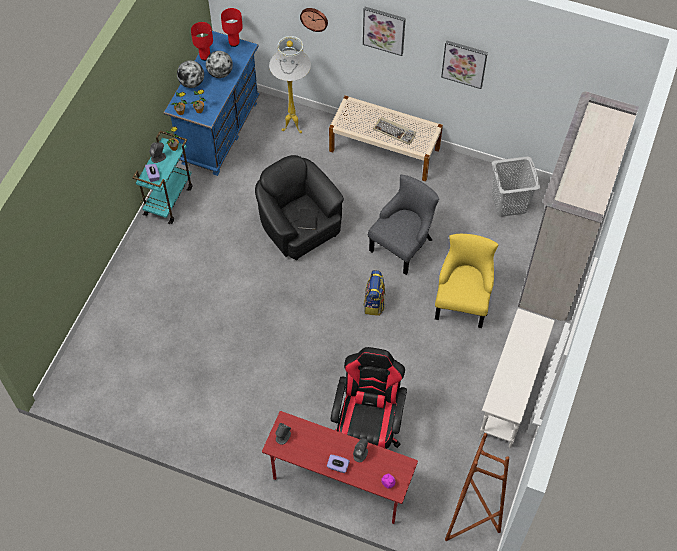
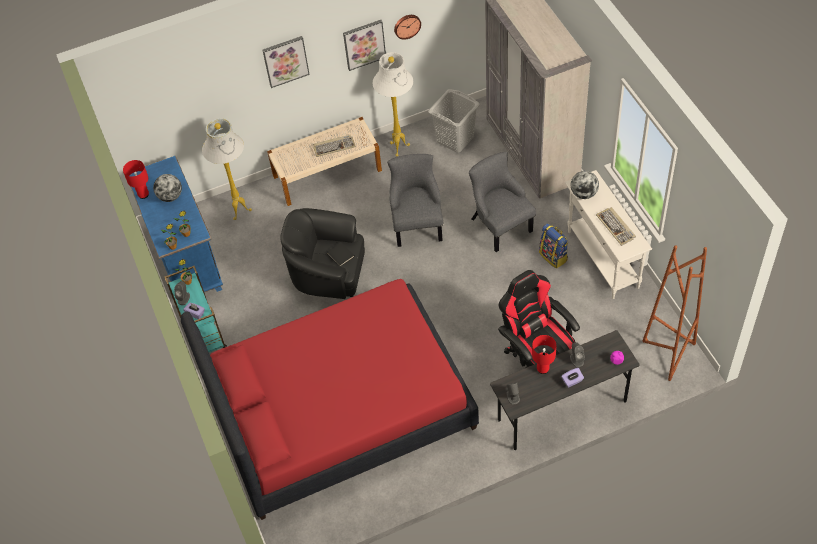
camera: 40 degrees left, 5 degrees down
globe [177,60,204,88] -> globe moved to [571,171,599,199]
red table lamp [221,8,243,47] -> red table lamp moved to [532,335,556,374]
red desk [262,411,418,524] -> grey desk [490,330,640,450]
wall clock [300,8,328,32] -> wall clock moved to [394,15,421,40]
backpack [363,270,386,316] -> backpack moved to [539,223,568,269]
yellow armchair [435,234,499,328] -> grey armchair [469,152,536,252]
none -> red bed [181,279,479,520]
none -> white floor lamp [373,52,413,156]
none -> keyboard [596,207,636,246]

